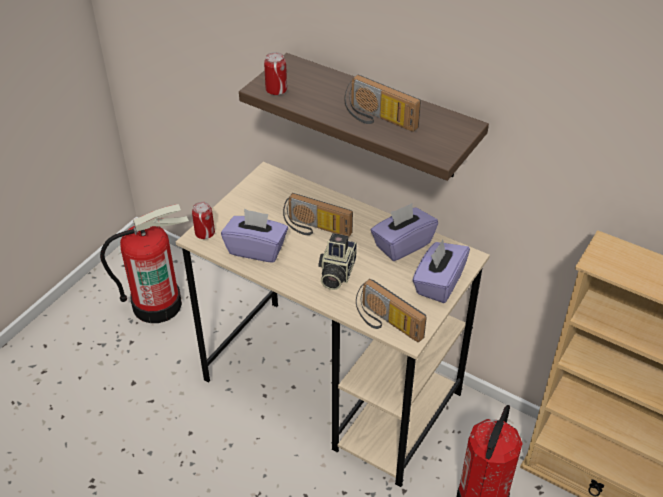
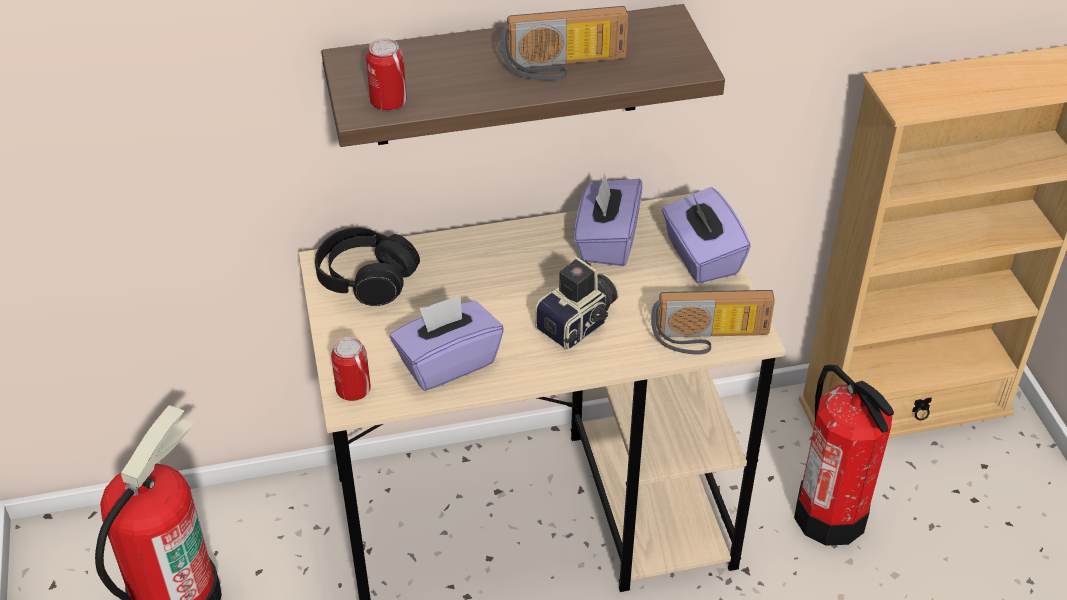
camera: 45 degrees left, 0 degrees up
radio [283,193,353,237] -> none
camera [318,233,357,290] -> camera turned 105 degrees counterclockwise [535,256,619,350]
none -> black headphones [315,228,420,306]

